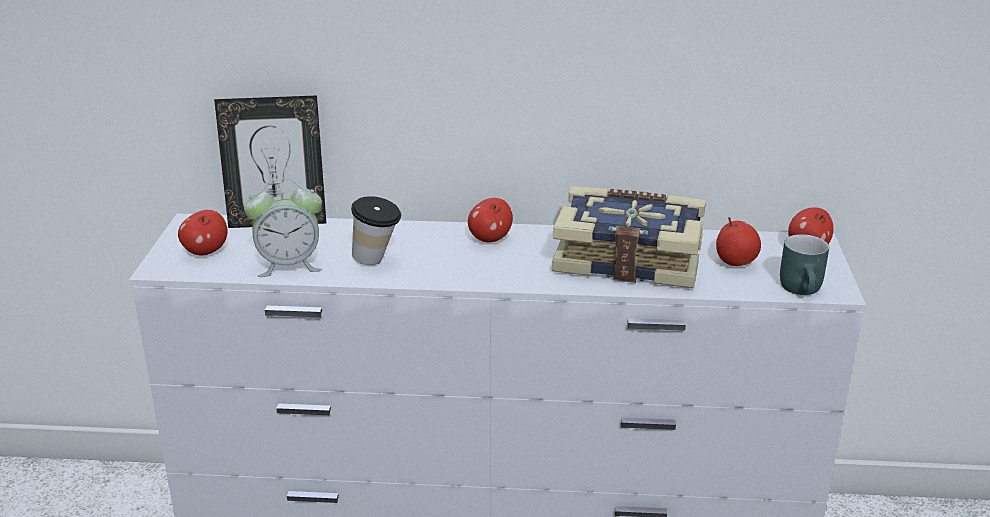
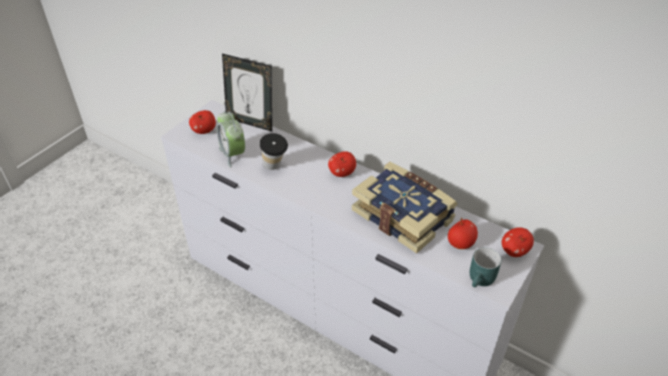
camera: 30 degrees right, 15 degrees up
alarm clock [244,178,322,277] -> alarm clock turned 45 degrees clockwise [217,111,245,167]

